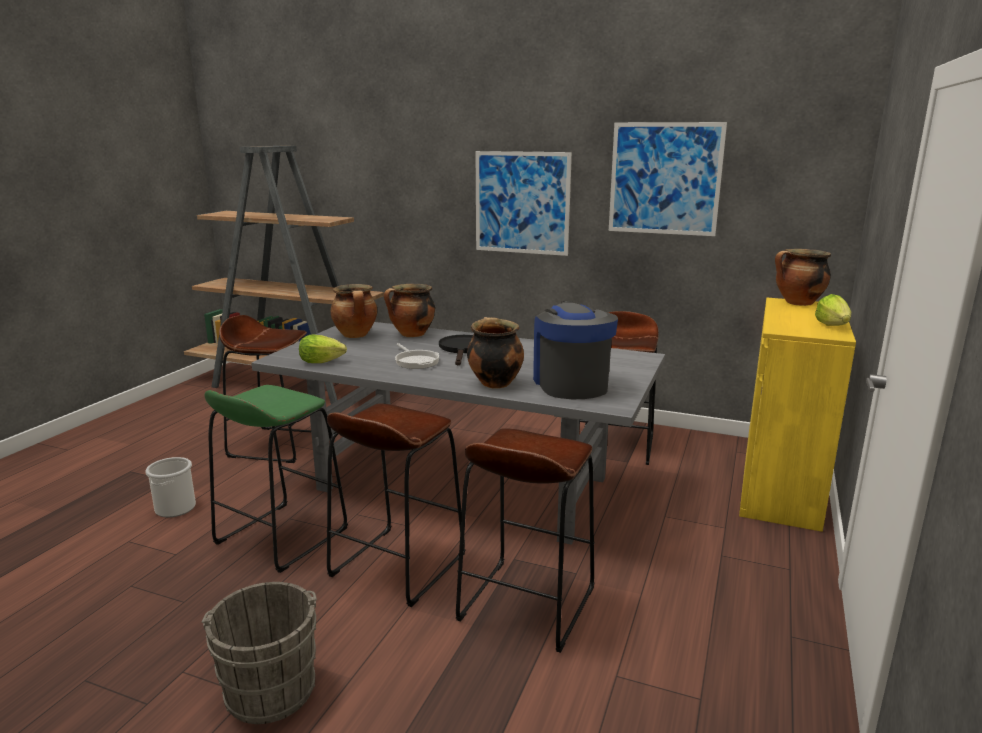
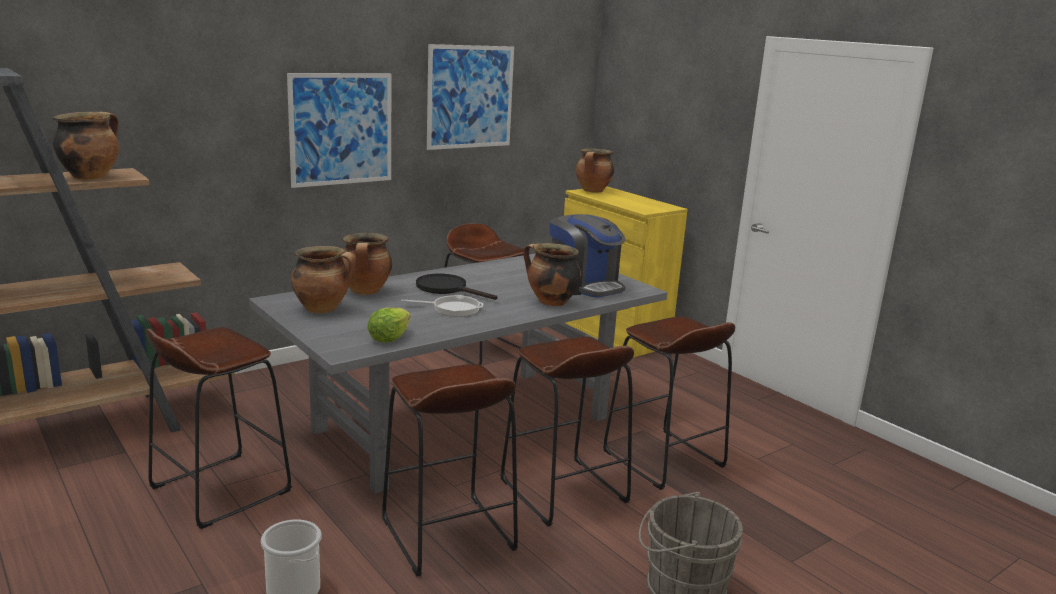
camera: 60 degrees left, 0 degrees up
green stool [204,385,348,573] -> brown stool [382,364,518,577]
coffee machine [533,301,618,399] -> coffee machine turned 150 degrees counterclockwise [549,214,626,298]
lettuce [815,294,851,326] -> none
none -> cooking pot [53,112,119,180]

